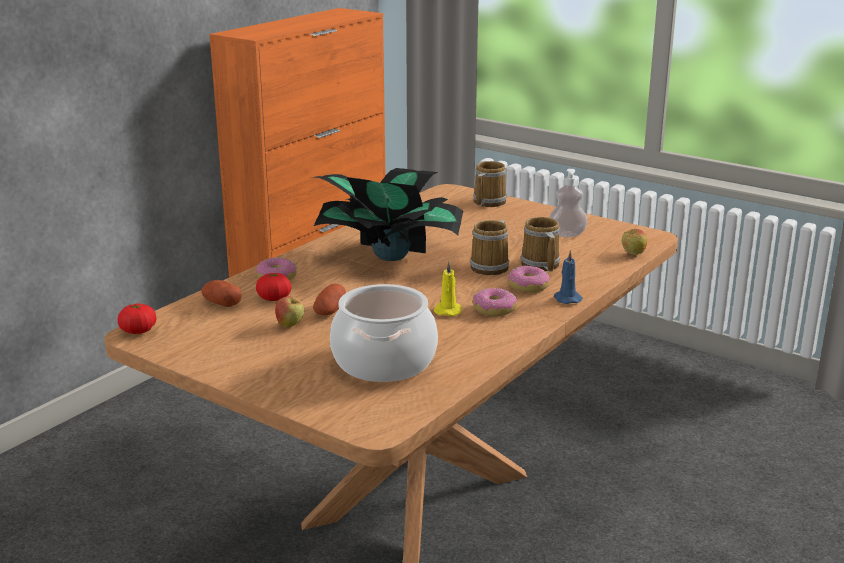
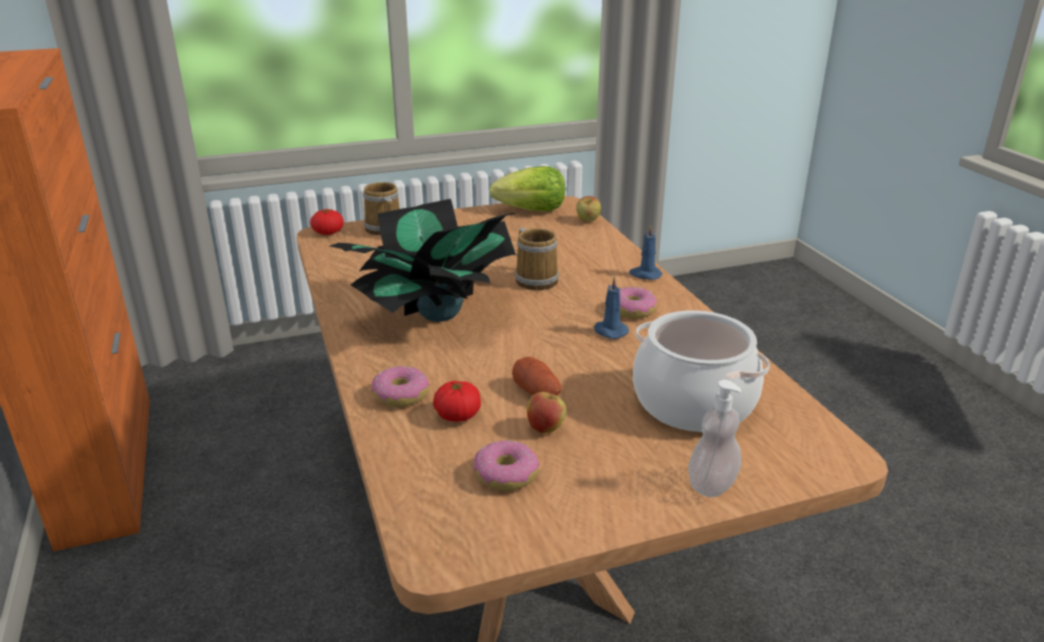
camera: 55 degrees left, 5 degrees up
tomato [118,304,156,334] -> tomato moved to [310,209,344,235]
potato [201,280,242,307] -> none
yellow candle [434,261,462,316] -> blue candle [594,276,629,339]
donut [508,266,550,293] -> donut moved to [473,440,540,491]
mug [521,217,560,272] -> none
soap dispenser [549,169,587,237] -> soap dispenser moved to [688,380,741,497]
none -> lettuce [489,166,565,211]

